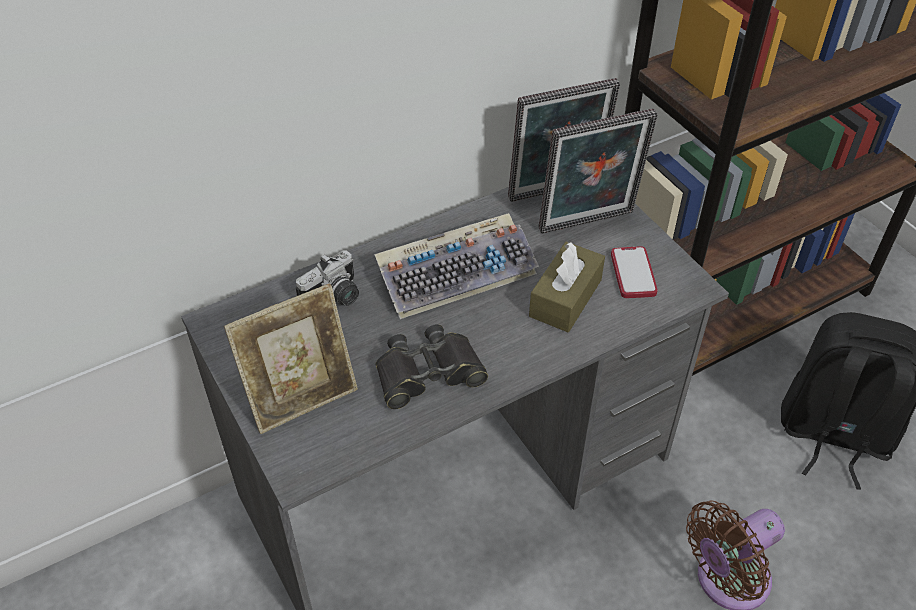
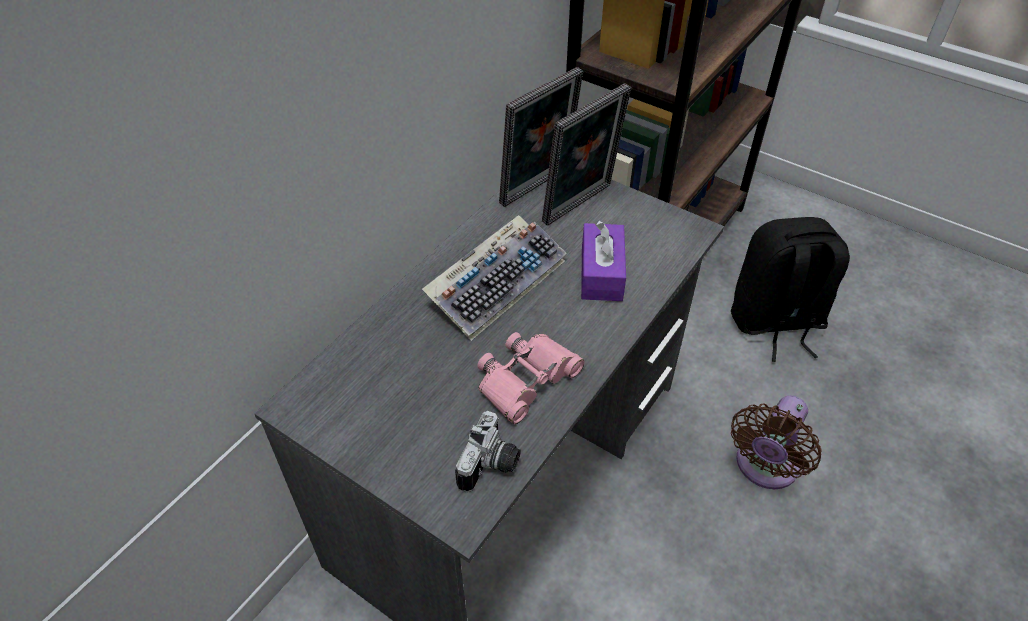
camera: 25 degrees left, 0 degrees up
picture frame [224,283,358,434] -> none
camera [296,250,359,306] -> camera moved to [455,411,521,492]
black binoculars [375,324,488,409] -> pink binoculars [477,332,585,424]
brown tissue box [529,242,605,332] -> purple tissue box [581,220,626,301]
phone [611,246,658,298] -> none

